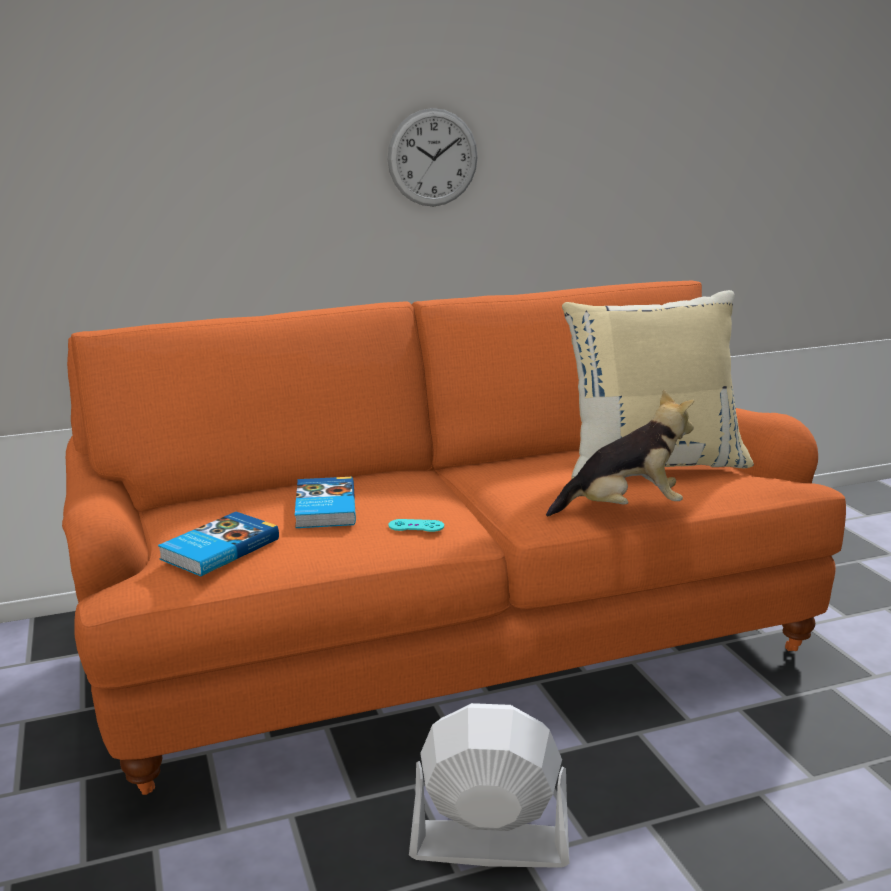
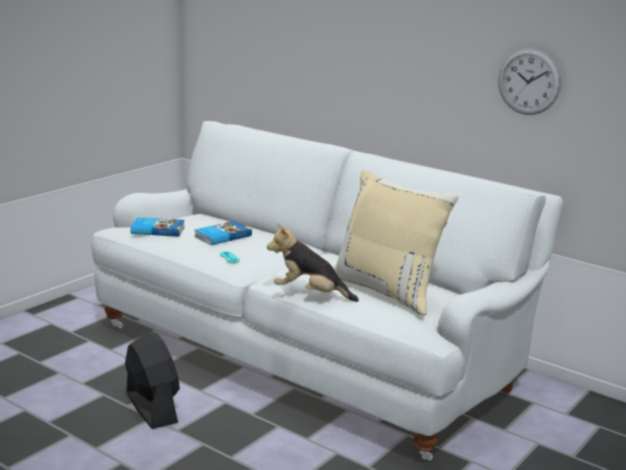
camera: 55 degrees right, 0 degrees up
orange sofa [62,281,846,795] -> white sofa [91,121,563,461]
wall clock [388,108,478,206] -> wall clock moved to [498,48,561,115]
white fan [409,703,570,868] -> black fan [125,331,180,429]
plush toy [546,389,694,517] -> plush toy turned 150 degrees clockwise [267,223,359,302]

